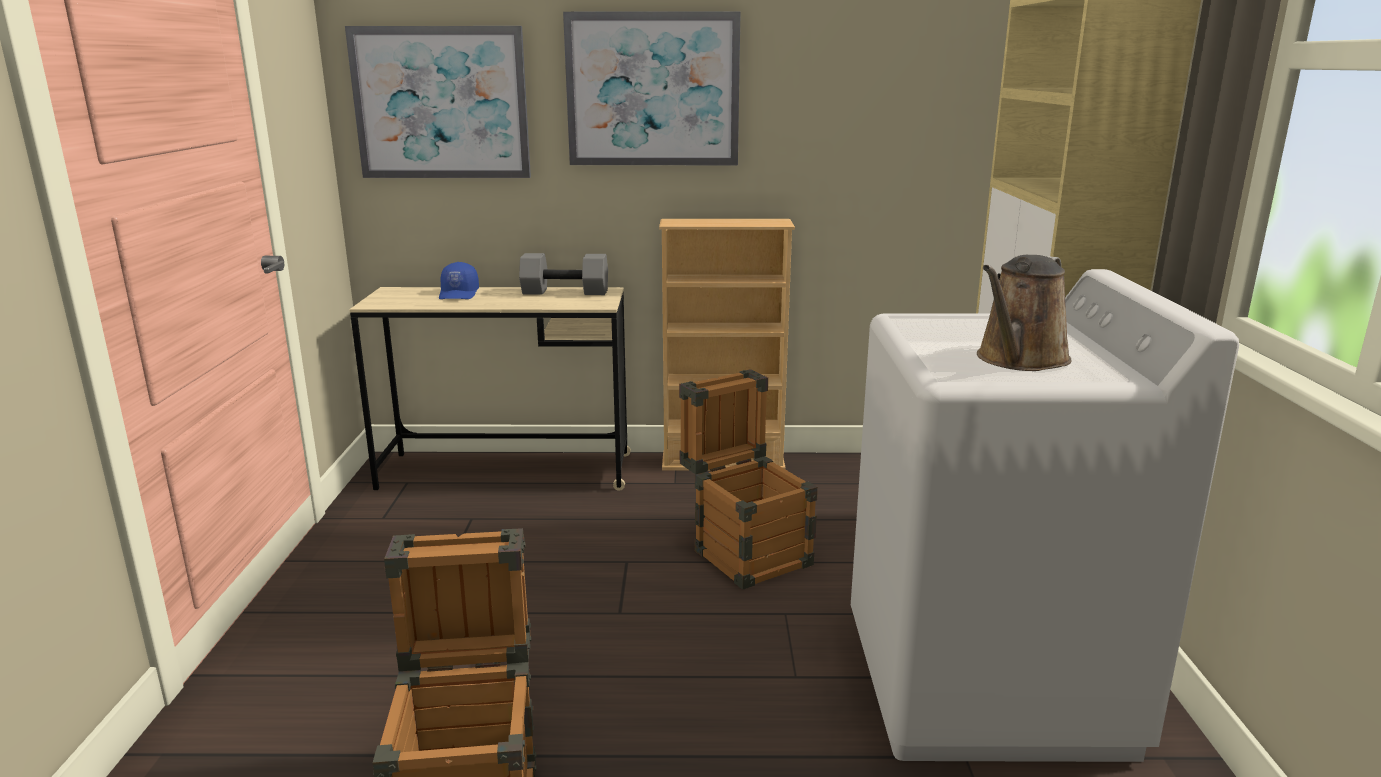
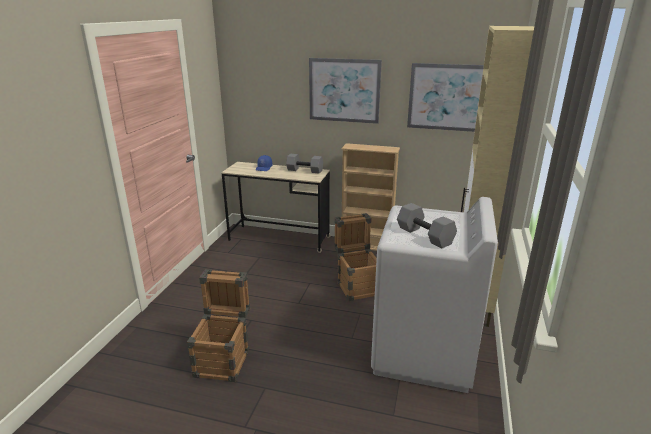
camera: 15 degrees right, 5 degrees up
picture [345,26,531,178] -> picture moved to [407,63,484,132]
brown watering can [977,255,1071,371] -> grey dumbbell [397,203,457,248]

